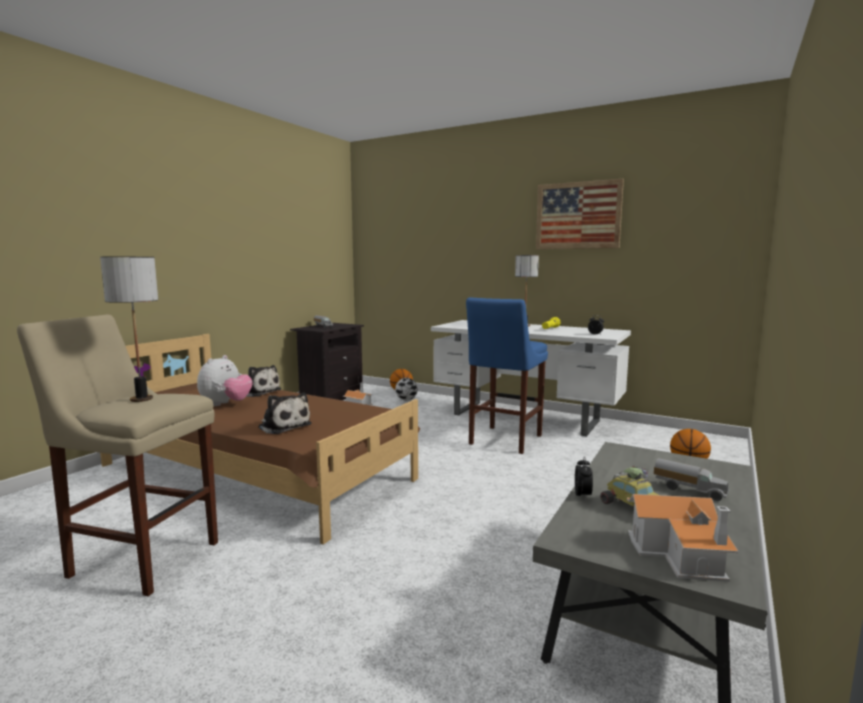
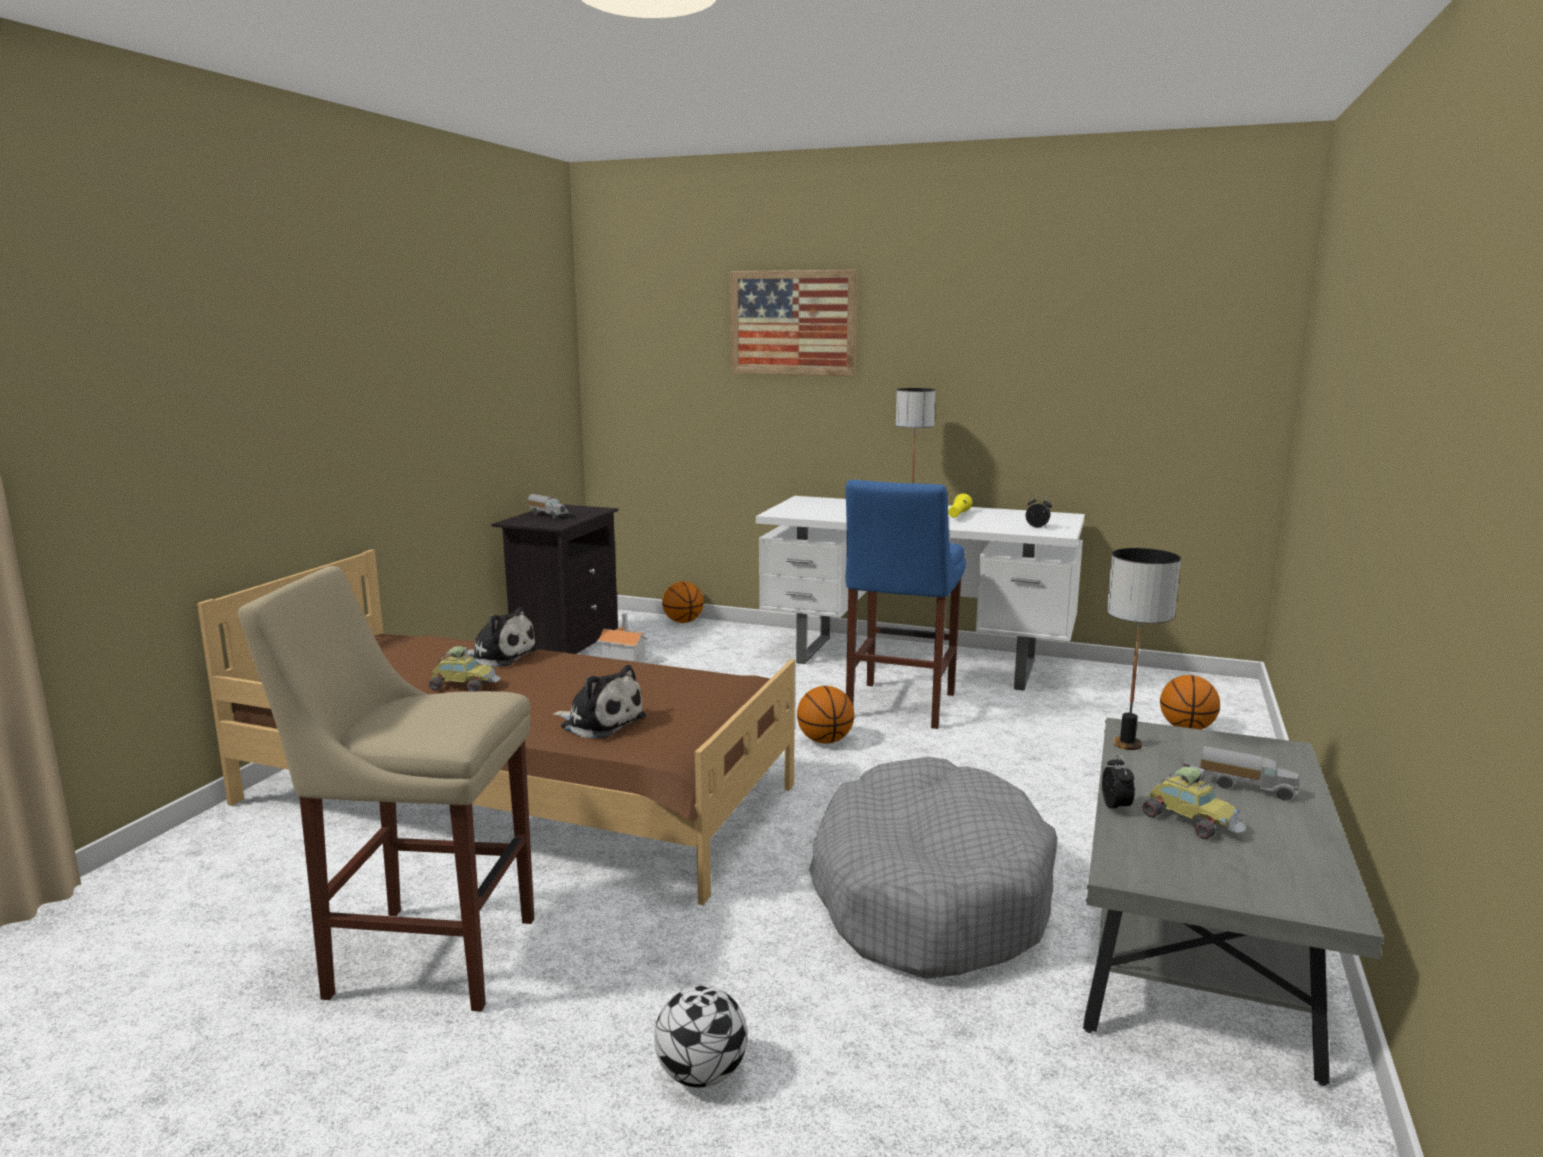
camera: 10 degrees left, 5 degrees up
table lamp [100,257,158,402] -> table lamp moved to [1107,548,1181,750]
plush toy [197,355,253,406] -> toy car [428,646,500,692]
football [395,378,418,400] -> football moved to [654,985,747,1088]
picture [536,179,624,249] -> picture moved to [730,269,857,377]
toy house [627,494,739,582] -> none
none -> basketball [797,686,854,744]
none -> grey dog bed [809,757,1057,979]

